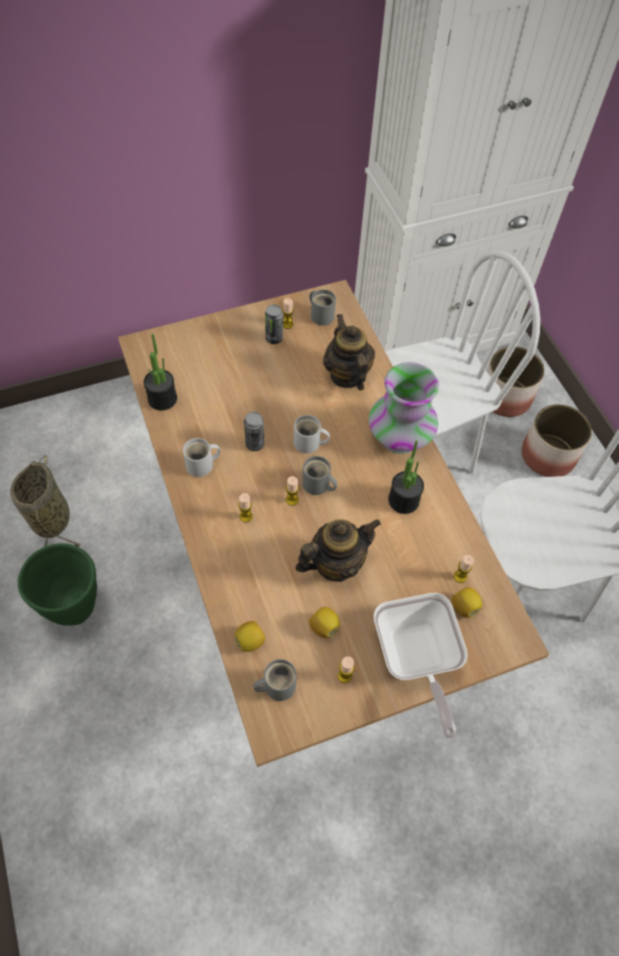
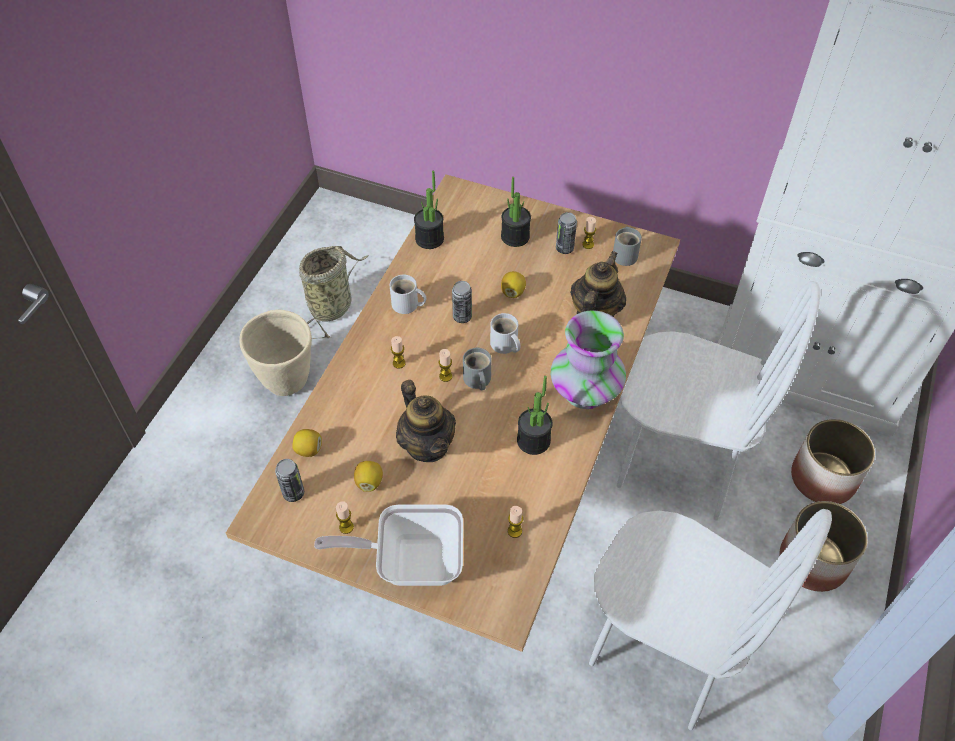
camera: 45 degrees right, 5 degrees down
green planter [18,543,97,626] -> beige planter [239,309,312,396]
grey mug [253,659,297,701] -> can [275,459,304,502]
teapot [295,519,381,582] -> teapot turned 45 degrees clockwise [396,380,456,462]
frying pan [374,593,468,739] -> frying pan turned 60 degrees clockwise [314,504,463,586]
lemon [452,587,482,618] -> lemon moved to [501,271,526,298]
none -> potted plant [501,177,531,247]

